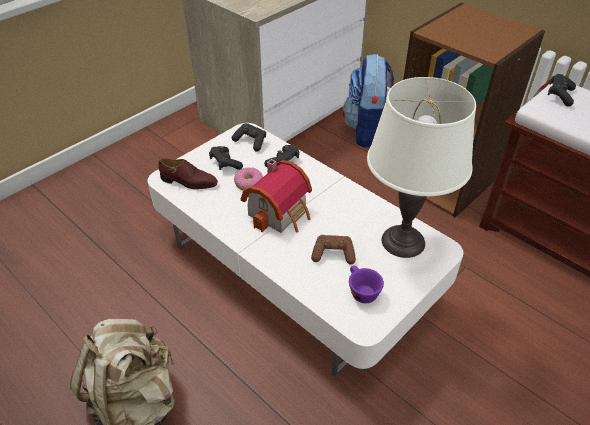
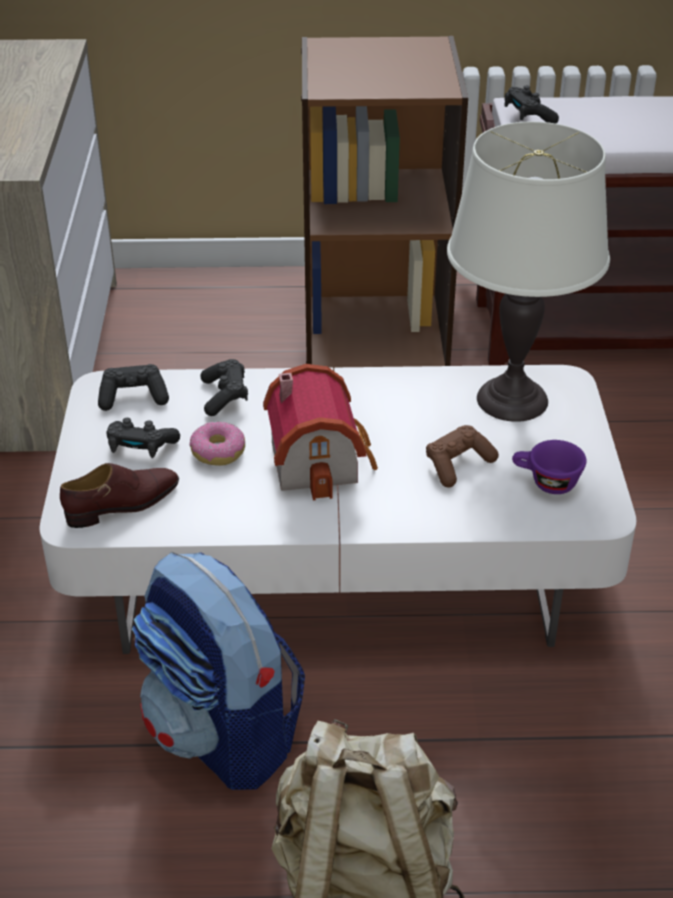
camera: 45 degrees left, 5 degrees down
backpack [342,54,394,148] -> backpack moved to [132,552,305,790]

